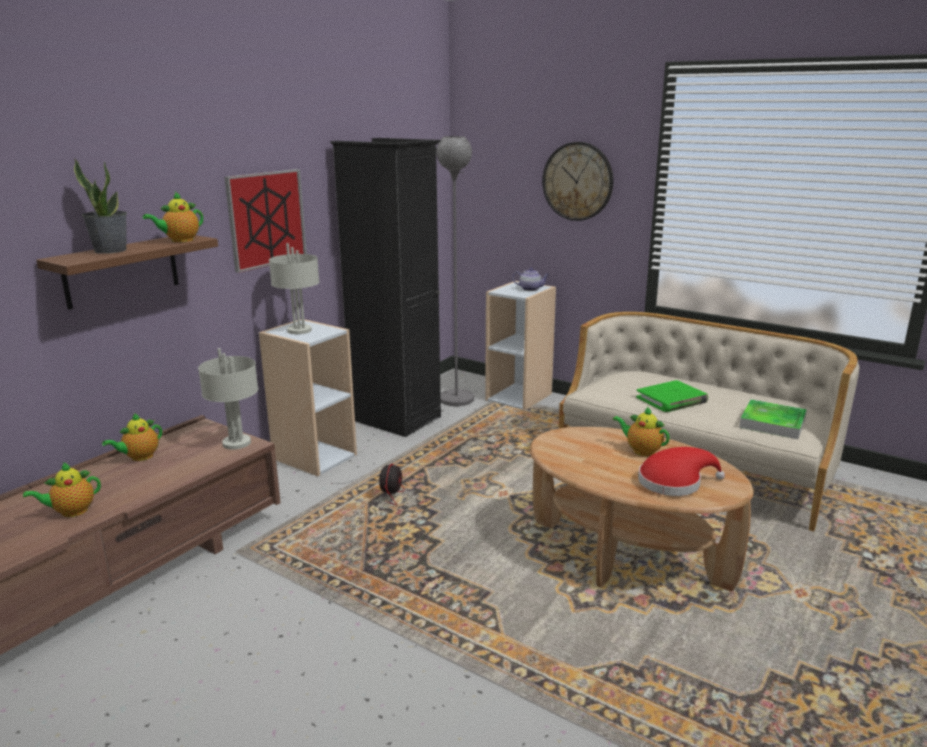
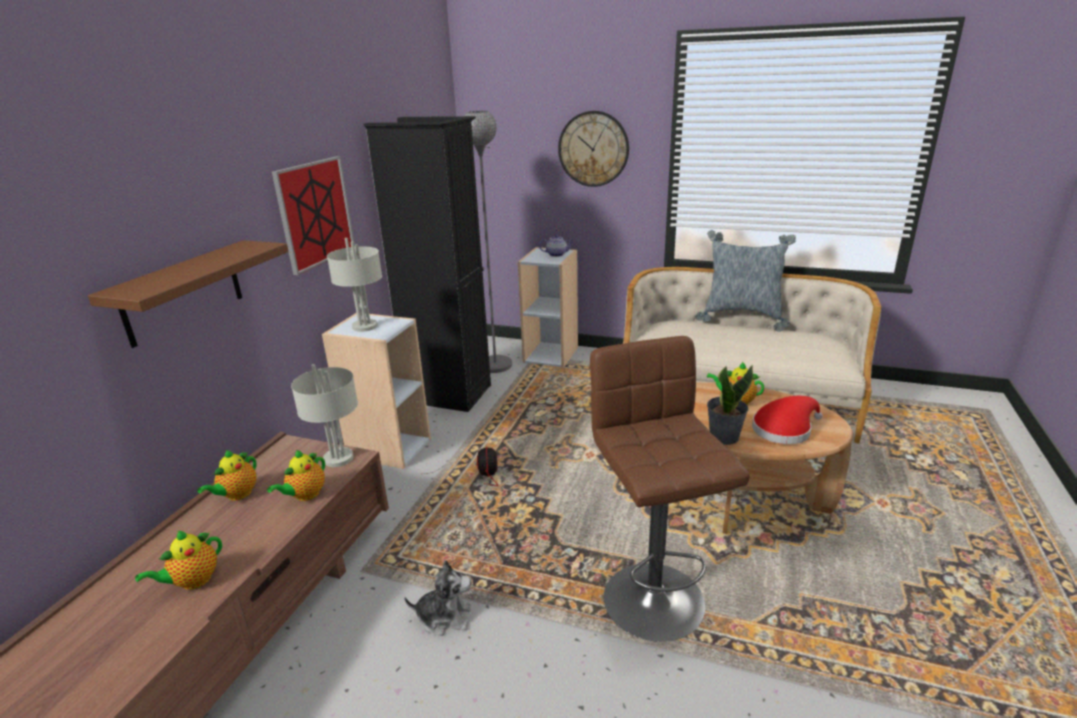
camera: 15 degrees left, 5 degrees up
potted plant [74,159,127,254] -> potted plant moved to [707,365,753,445]
teapot [143,192,203,242] -> teapot moved to [267,450,325,501]
green book [636,380,708,412] -> none
tray [739,399,807,439] -> none
none -> plush toy [404,560,471,636]
none -> brown stool [590,336,750,642]
none -> pillow [695,230,796,332]

